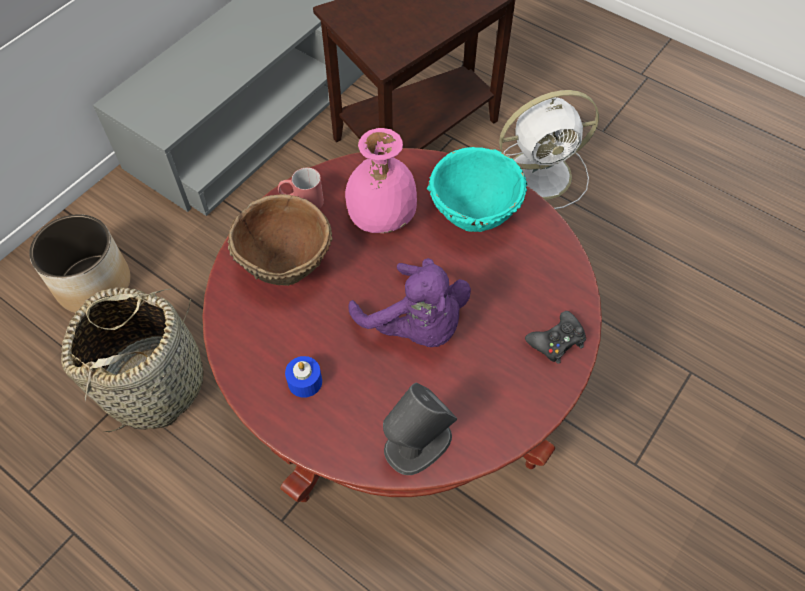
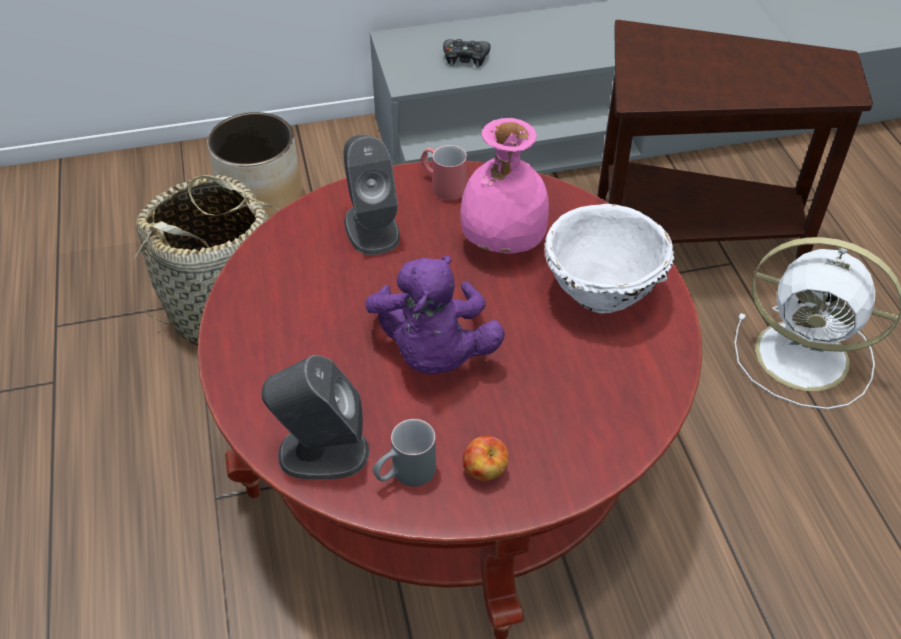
camera: 40 degrees right, 10 degrees down
brown bowl [228,194,332,286] -> grey speaker [344,135,400,255]
blue candle [285,356,322,398] -> none
turquoise bowl [426,147,527,232] -> white bowl [544,204,674,313]
black game controller [525,311,586,364] -> black game controller moved to [443,39,491,68]
none -> grey mug [373,419,436,487]
none -> apple [462,436,509,481]

